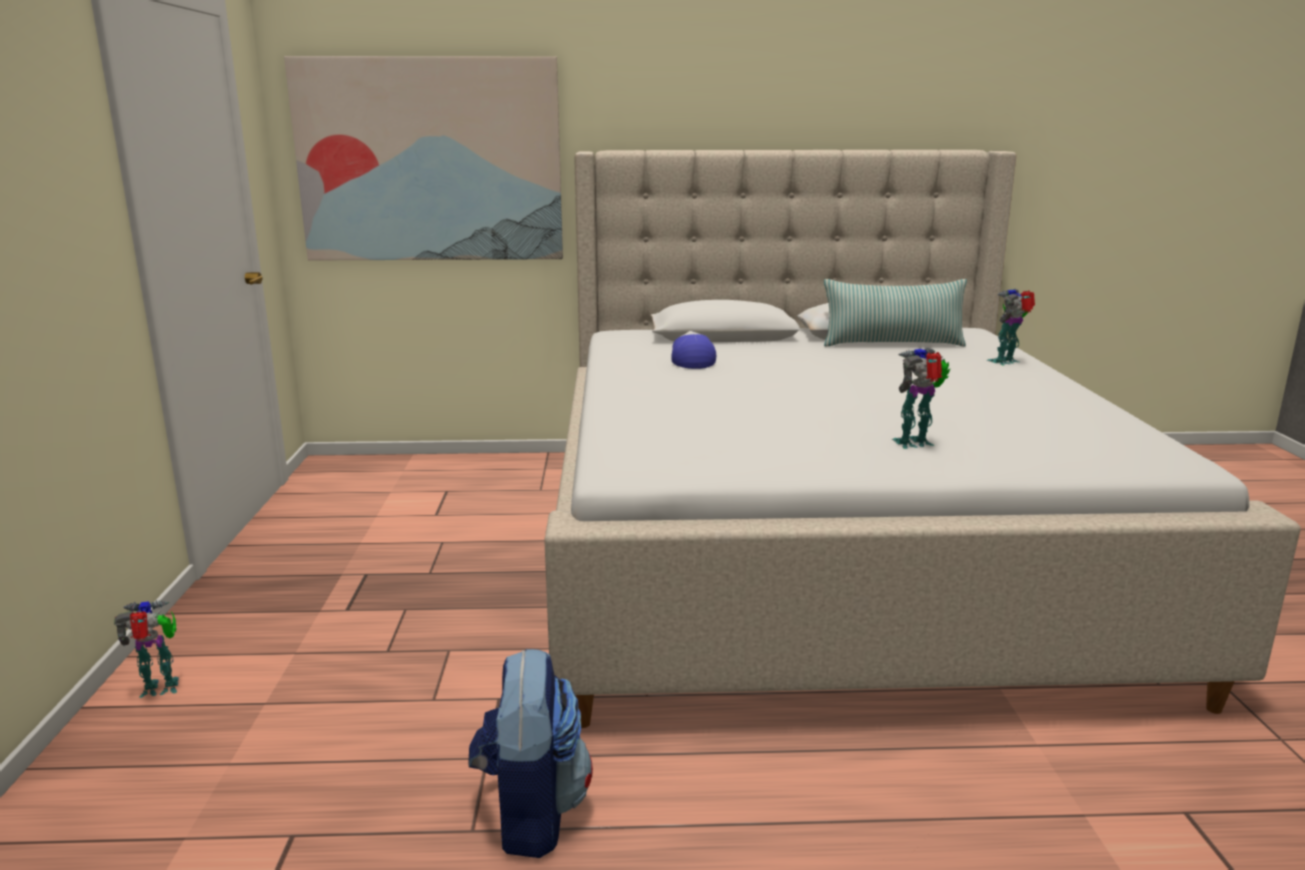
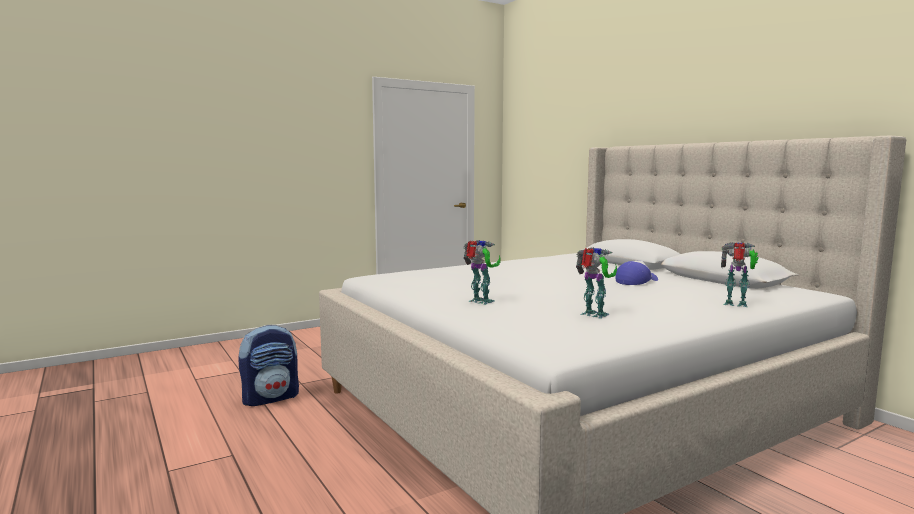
camera: 60 degrees right, 10 degrees down
toy robot [114,600,179,698] -> toy robot moved to [576,247,617,319]
picture [284,56,563,261] -> none
cap [671,331,716,369] -> cap moved to [615,261,658,285]
pillow [824,279,967,347] -> none

